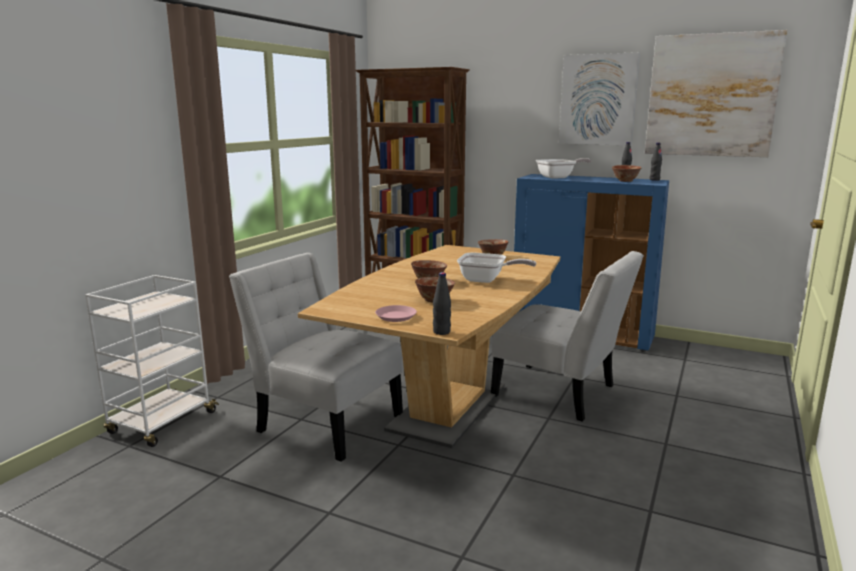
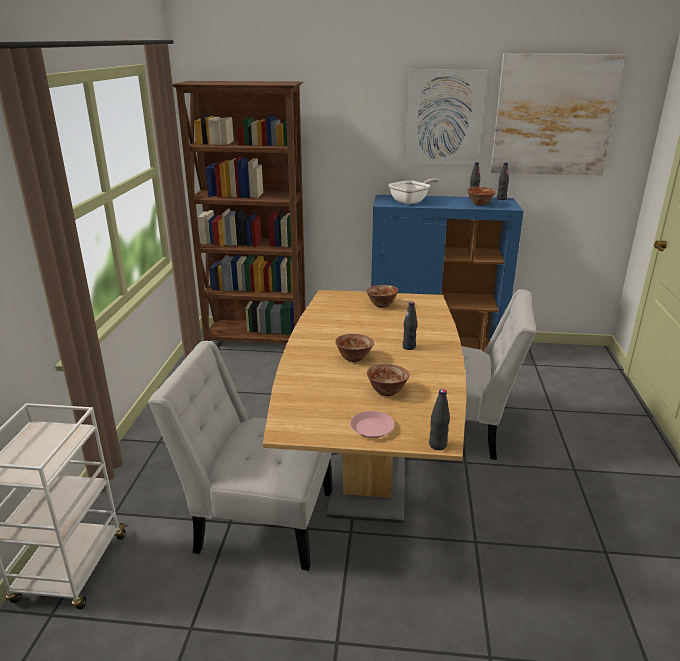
camera: 20 degrees left, 10 degrees up
frying pan [457,253,537,283] -> black bottle [402,302,417,350]

